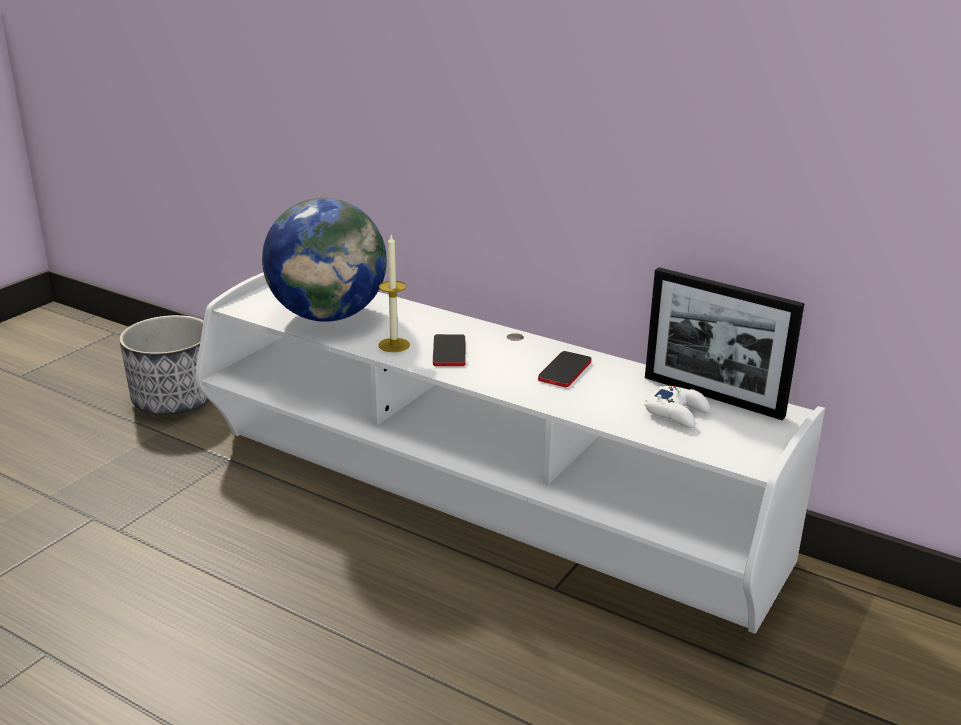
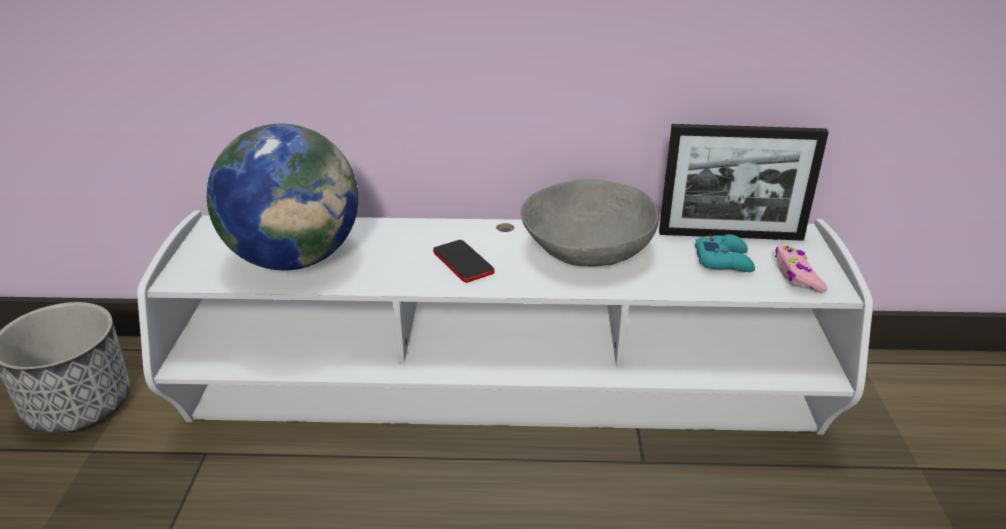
camera: 30 degrees left, 5 degrees up
candle [379,235,410,352] -> none
phone [538,351,591,387] -> grey bowl [521,179,659,266]
white game controller [645,386,710,428] -> turquoise game controller [695,234,755,272]
none -> pink game controller [775,245,827,293]

